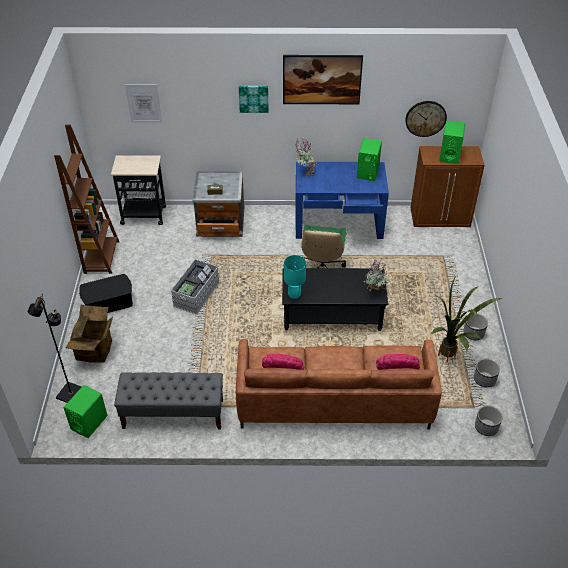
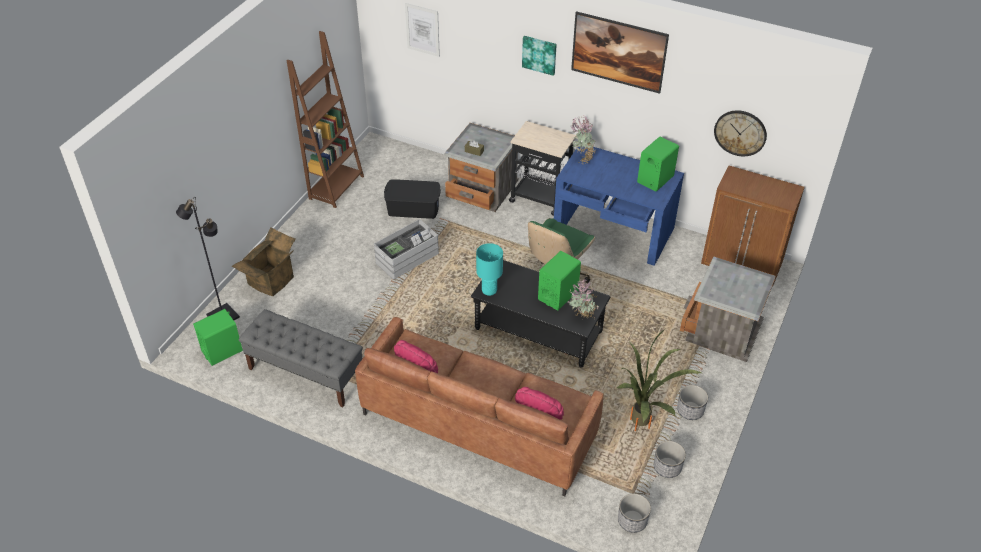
camera: 25 degrees right, 0 degrees up
black storage box [79,274,133,313] -> black storage box moved to [384,179,441,219]
cart [111,155,166,225] -> cart moved to [509,121,576,216]
green speaker [439,121,465,164] -> green speaker moved to [538,251,581,310]
none -> grey nightstand [680,257,776,362]

